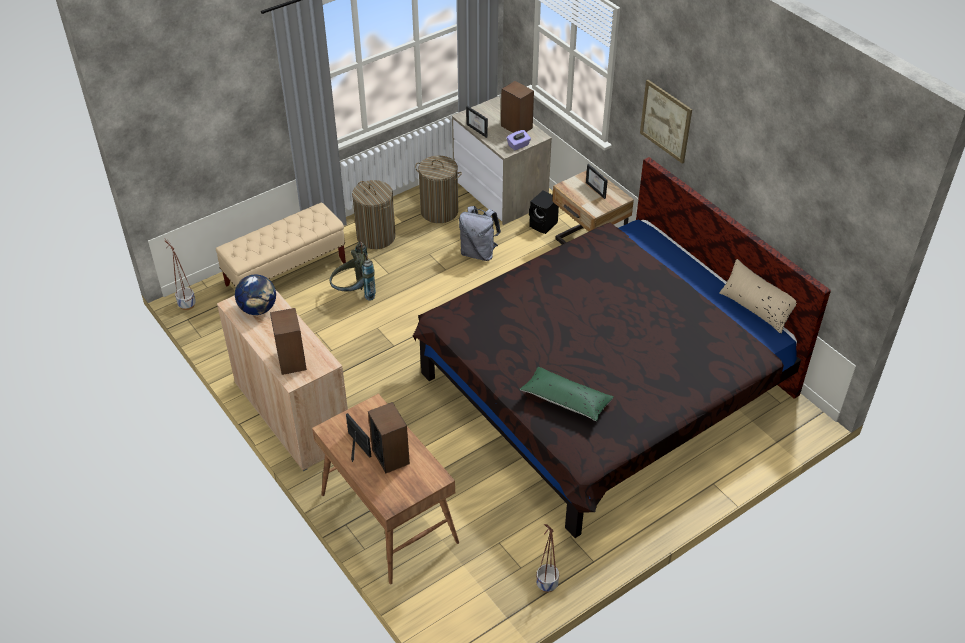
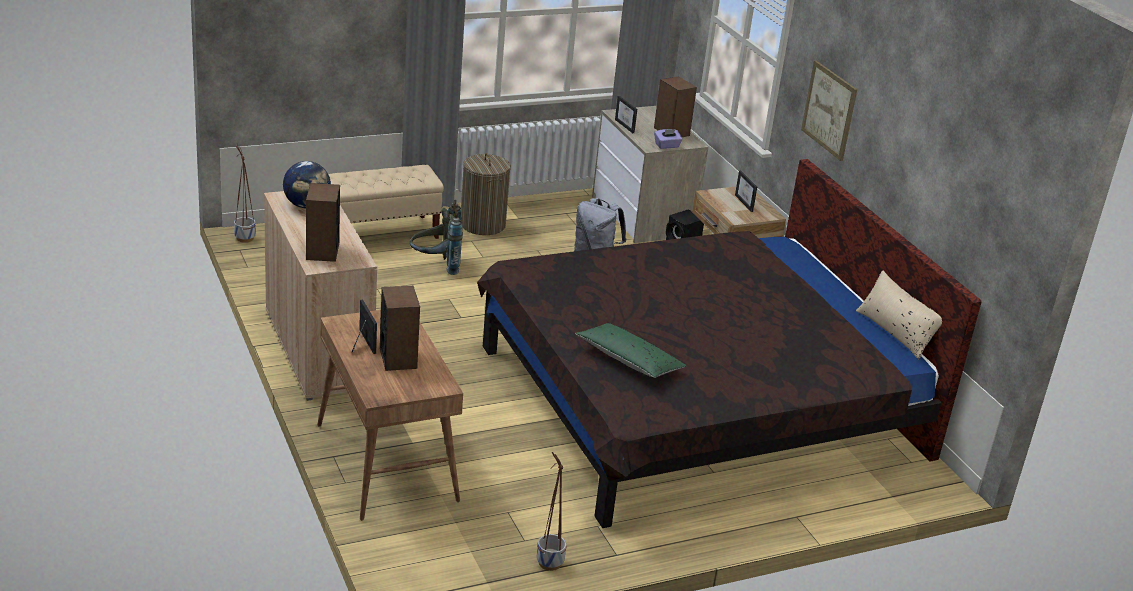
camera: 10 degrees right, 15 degrees down
laundry basket [415,156,462,223] -> none

